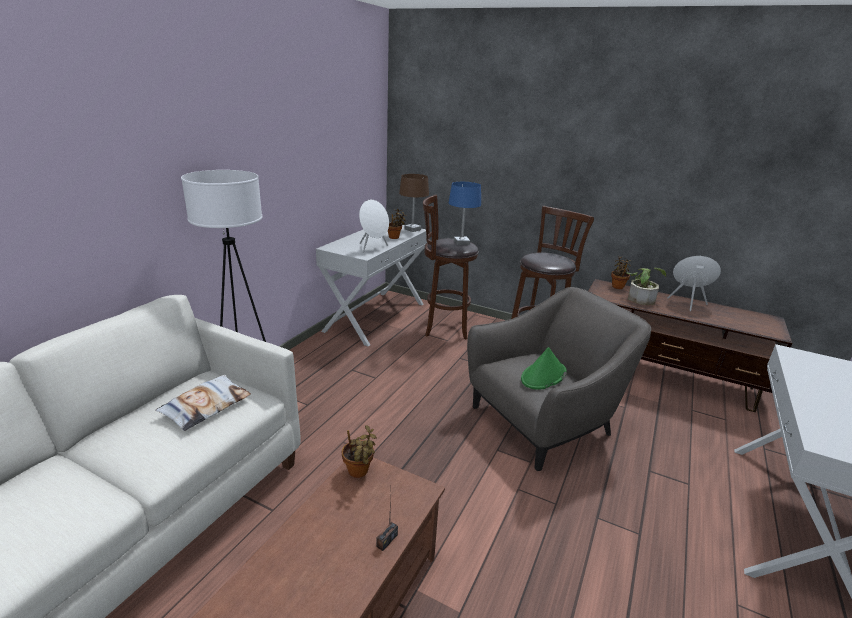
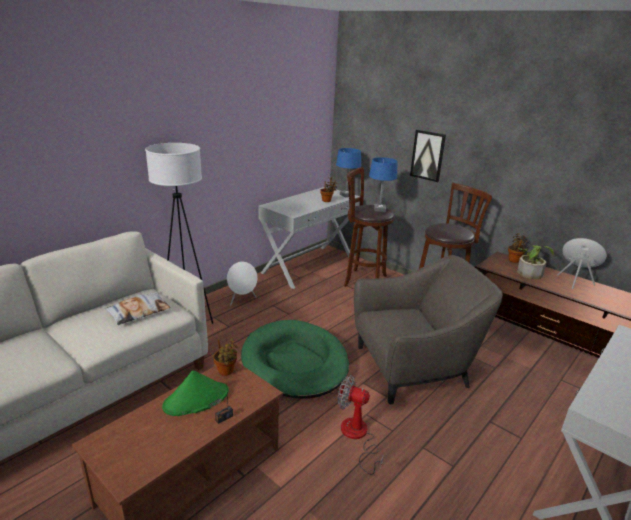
camera: 15 degrees right, 0 degrees up
white speaker [359,200,389,253] -> white speaker moved to [227,262,257,306]
brown table lamp [399,174,429,232] -> blue table lamp [336,148,361,197]
green hat [521,347,567,390] -> green hat moved to [162,370,229,416]
none -> green dog bed [241,320,349,399]
none -> fan [338,375,383,475]
none -> picture [410,130,446,182]

